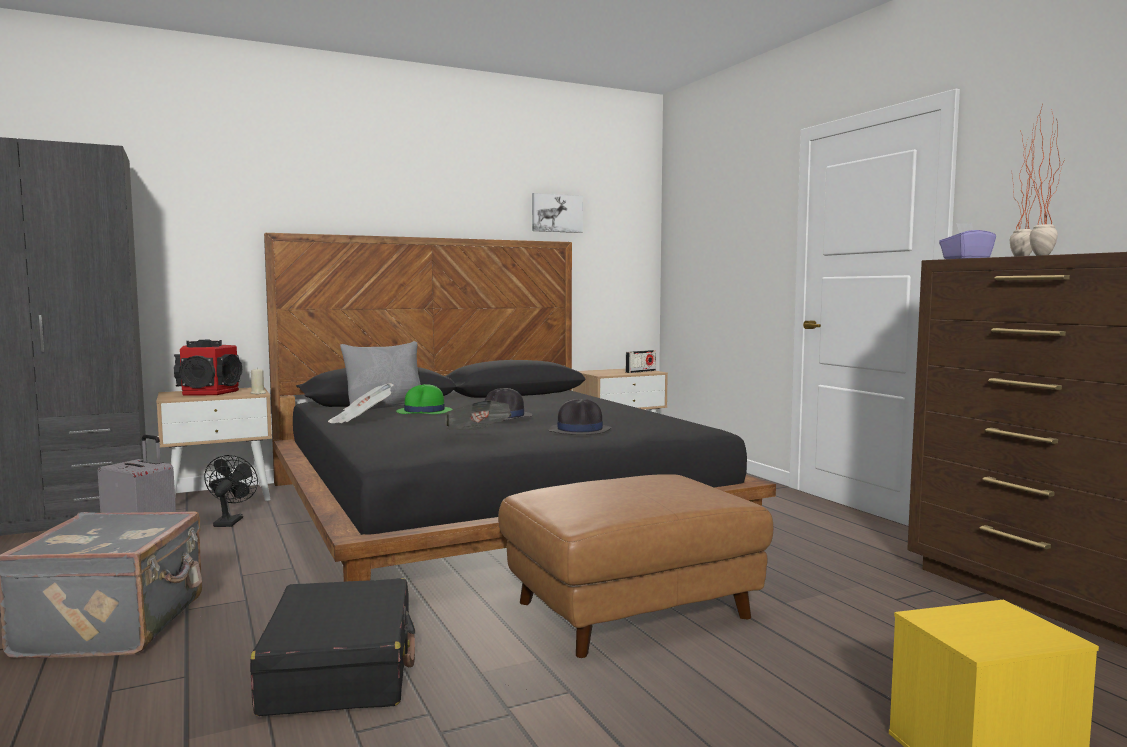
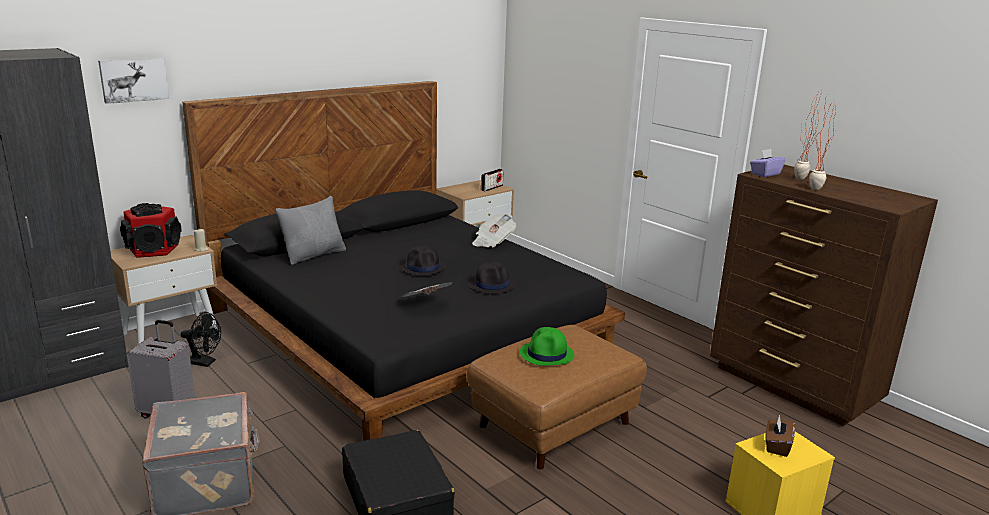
camera: 15 degrees left, 15 degrees up
black fan [204,455,258,527] -> black fan turned 120 degrees clockwise [180,312,221,367]
newspaper [328,383,394,423] -> newspaper moved to [472,214,516,247]
green hat [396,384,453,414] -> green hat moved to [520,327,574,366]
picture [532,193,583,233] -> picture moved to [98,58,169,104]
none -> brown tissue box [765,414,795,457]

